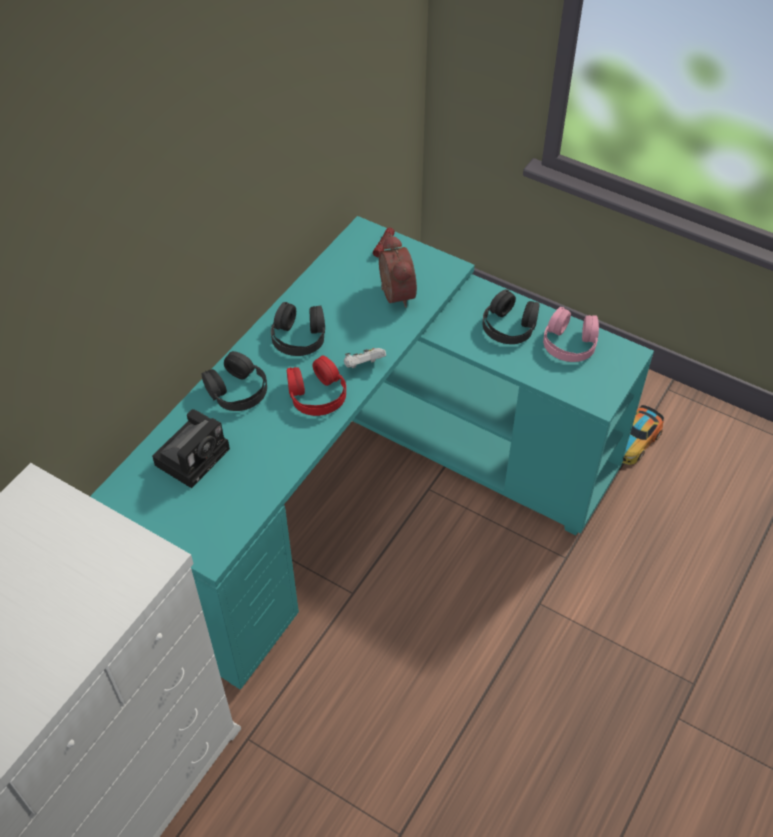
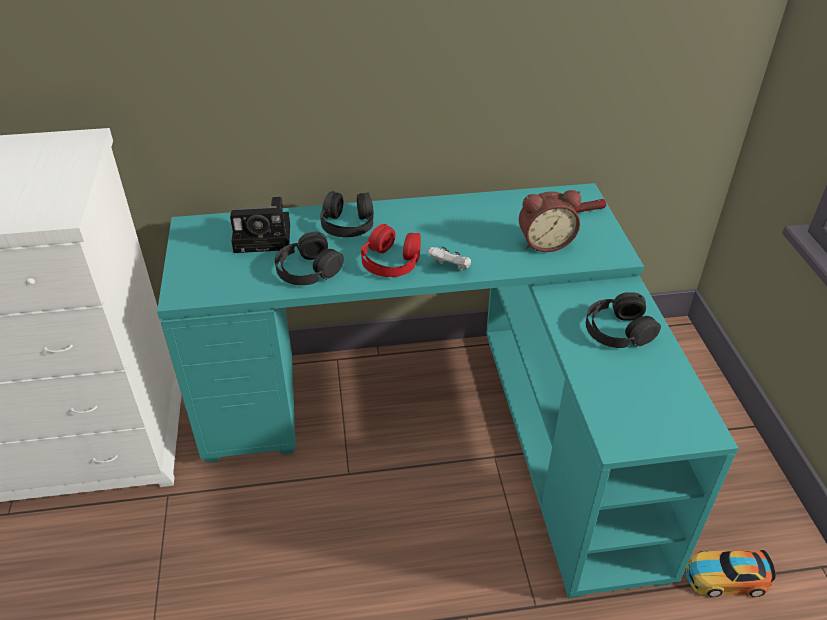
camera: 50 degrees right, 10 degrees down
black headphones [271,302,325,356] -> black headphones moved to [275,232,344,285]
alarm clock [379,235,417,308] -> alarm clock turned 45 degrees clockwise [519,190,581,252]
pink headphones [543,307,599,362] -> none

